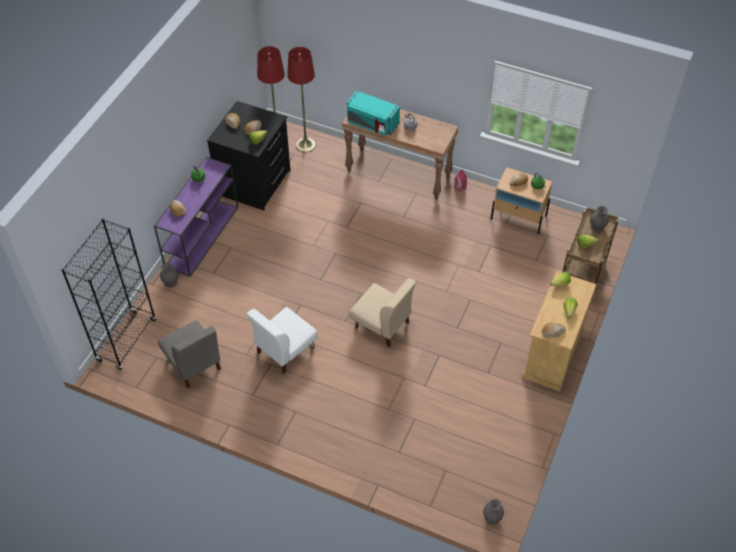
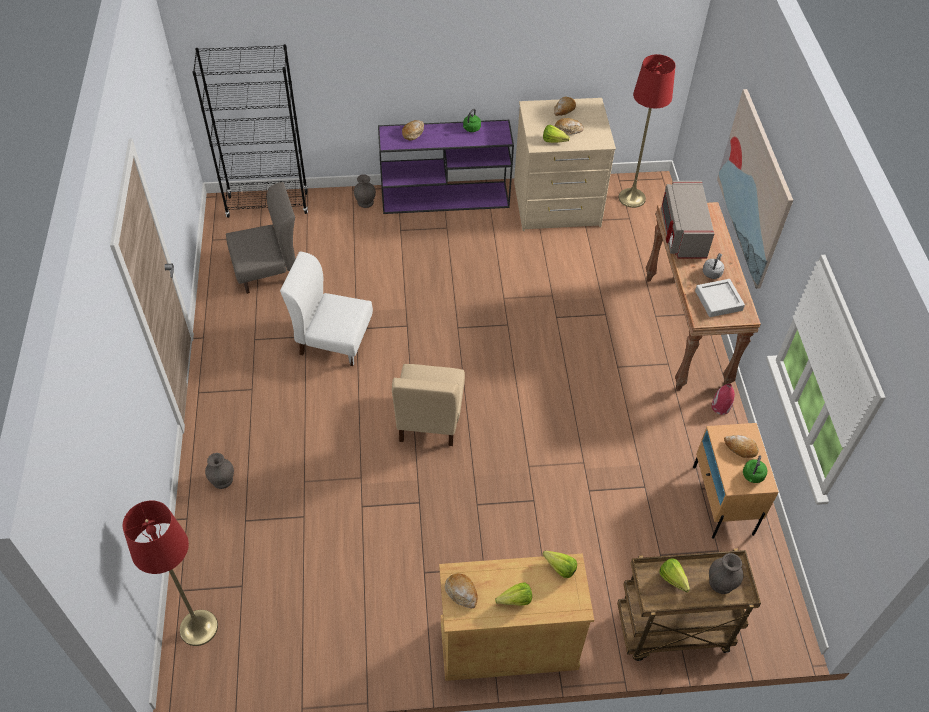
camera: 60 degrees right, 0 degrees up
grey chair [158,320,221,388] -> grey chair turned 135 degrees counterclockwise [226,182,296,294]
black dresser [207,101,291,210] -> beige dresser [514,98,616,231]
red floor lamp [287,47,316,152] -> red floor lamp moved to [123,500,218,646]
turquoise microwave [347,91,400,136] -> grey microwave [661,181,714,259]
grey vase [483,499,504,525] -> grey vase moved to [205,453,234,489]
none -> grey tray [695,279,745,317]
none -> picture [717,89,793,289]

